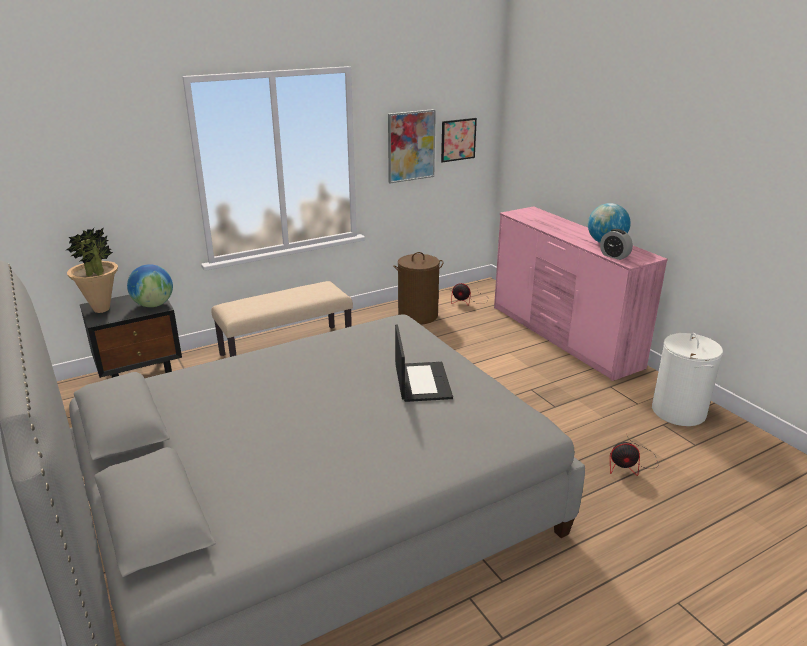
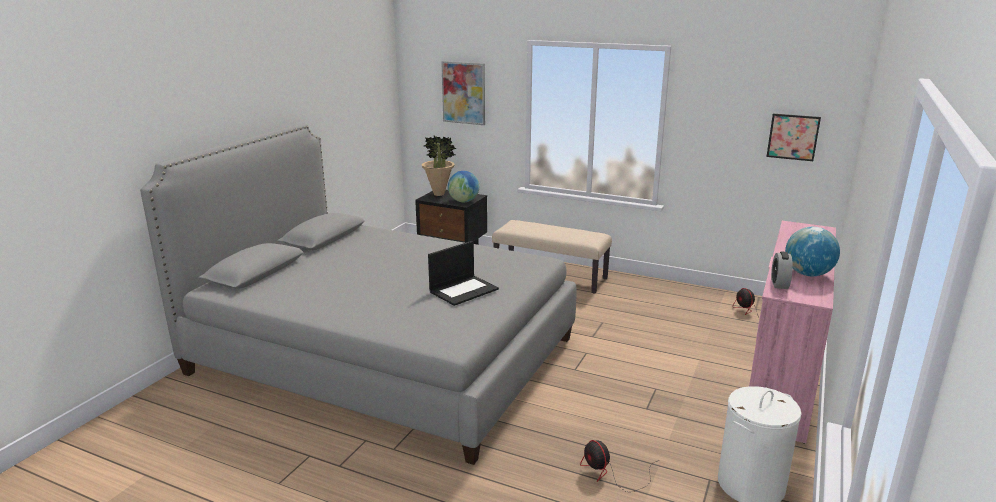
camera: 55 degrees right, 5 degrees down
picture [388,109,436,183] -> picture moved to [441,61,485,125]
brown laundry basket [393,252,444,324] -> none

